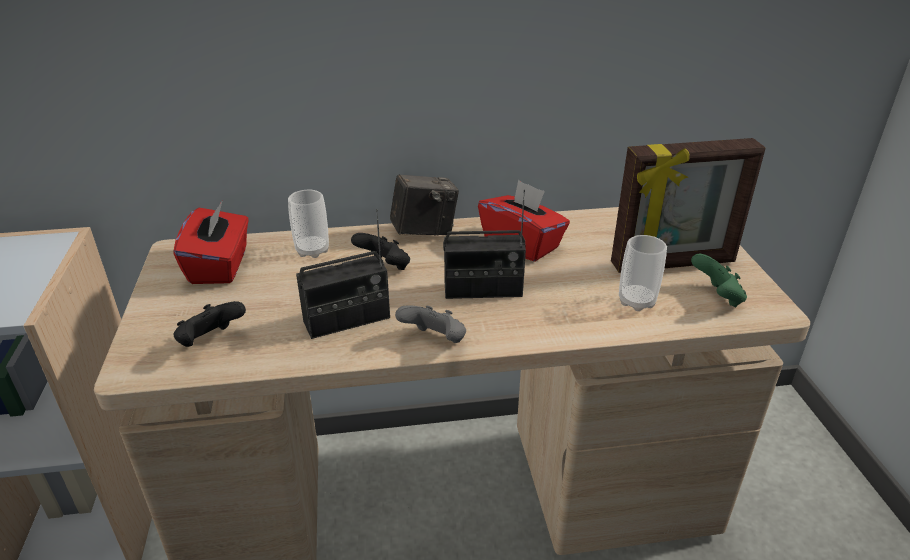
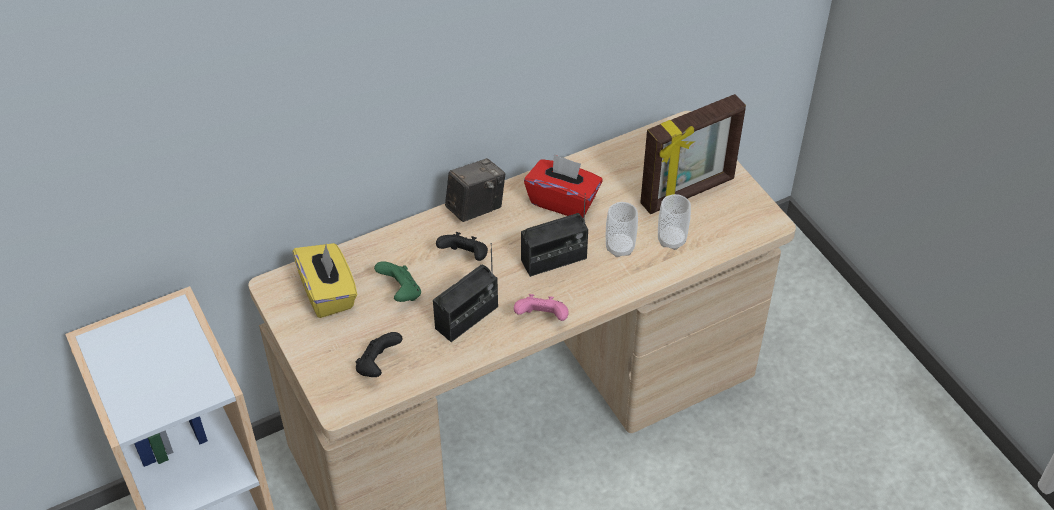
camera: 20 degrees left, 15 degrees up
red tissue box [173,200,249,284] -> yellow tissue box [293,243,357,318]
cup [288,190,329,258] -> cup moved to [606,202,638,257]
grey game controller [395,305,466,343] -> pink game controller [514,294,569,321]
green game controller [691,254,747,307] -> green game controller moved to [374,261,421,302]

